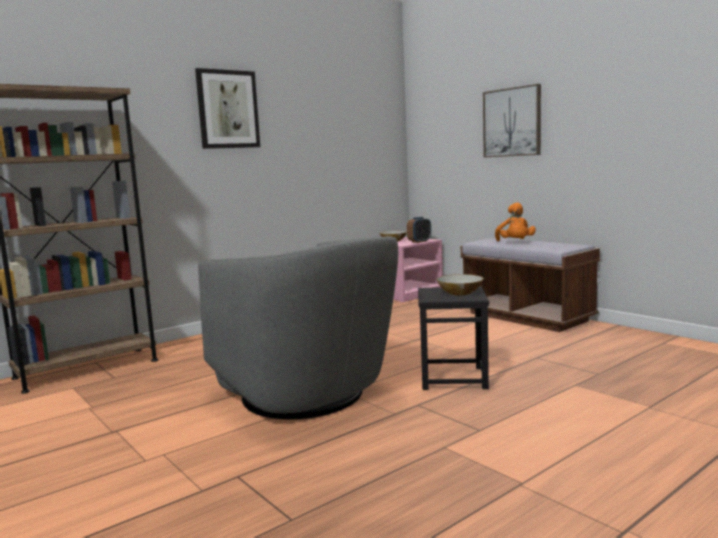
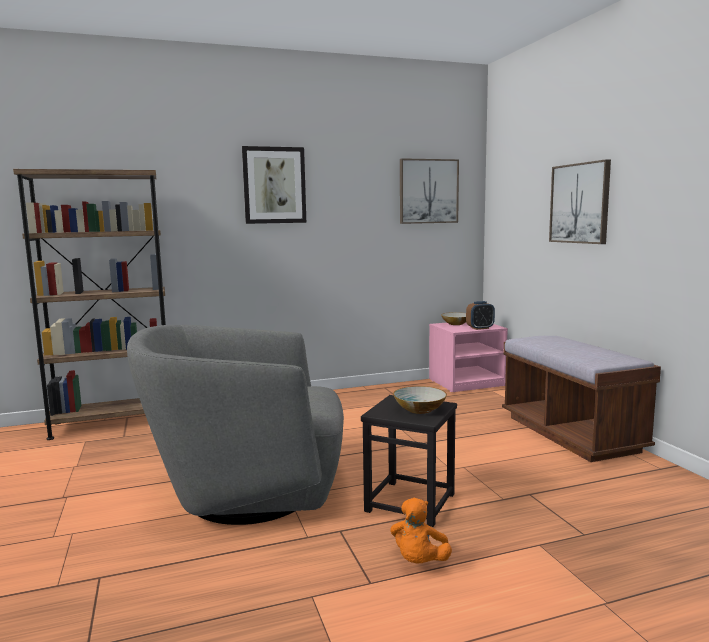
camera: 20 degrees right, 0 degrees up
grey armchair [198,236,398,419] -> grey armchair turned 105 degrees clockwise [127,325,344,525]
orange plush toy [495,202,536,241] -> orange plush toy moved to [390,498,452,563]
none -> picture [400,158,459,224]

